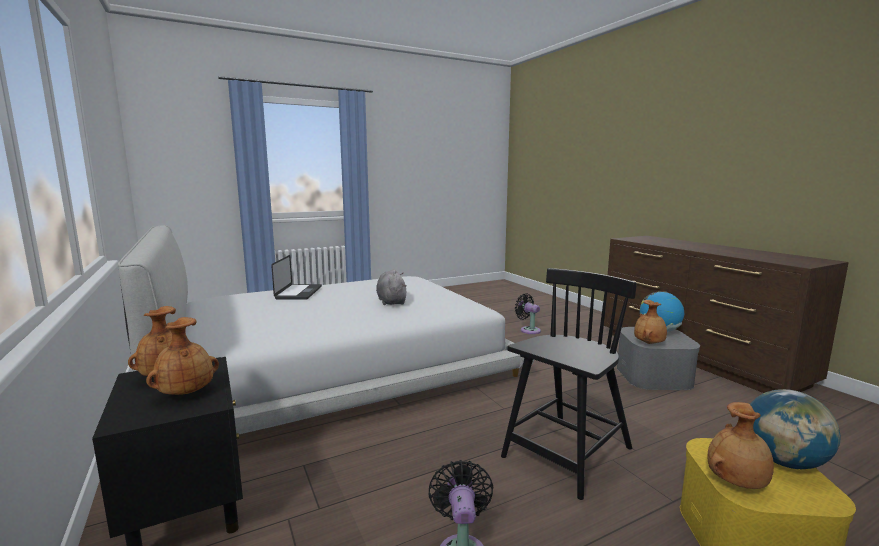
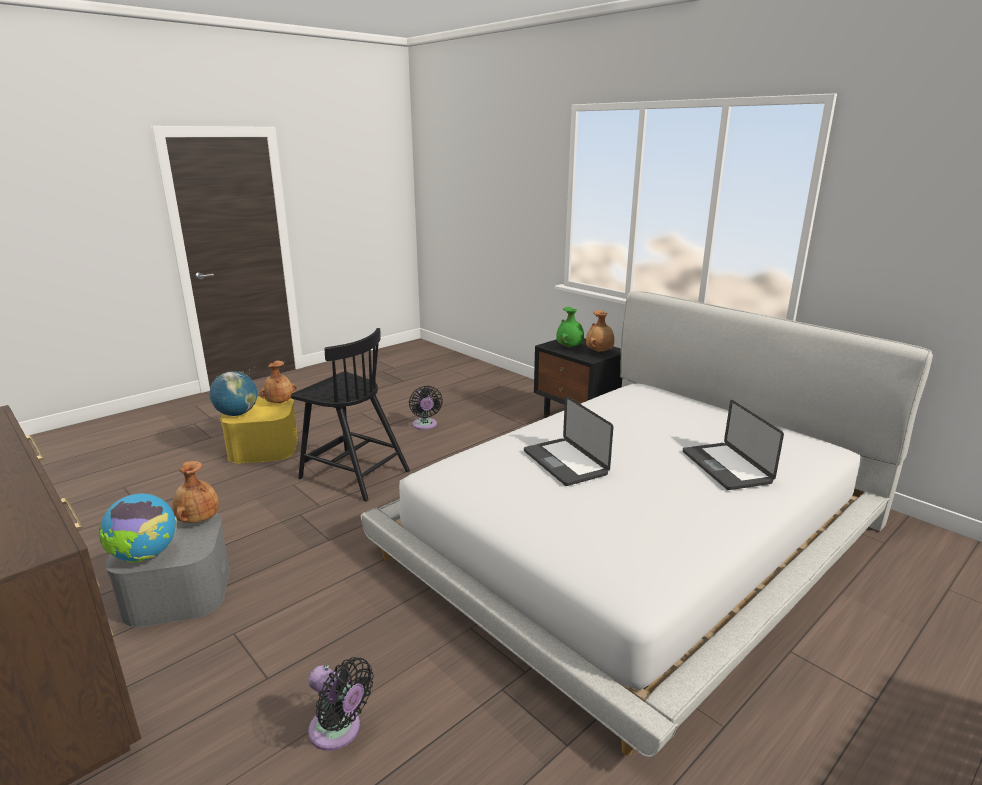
camera: 165 degrees right, 10 degrees up
brown vase [146,317,219,395] -> green vase [556,307,584,348]
grey plush toy [376,269,407,305] -> laptop [524,396,613,486]
black chair [501,268,637,500] -> black chair turned 90 degrees counterclockwise [291,328,410,501]

